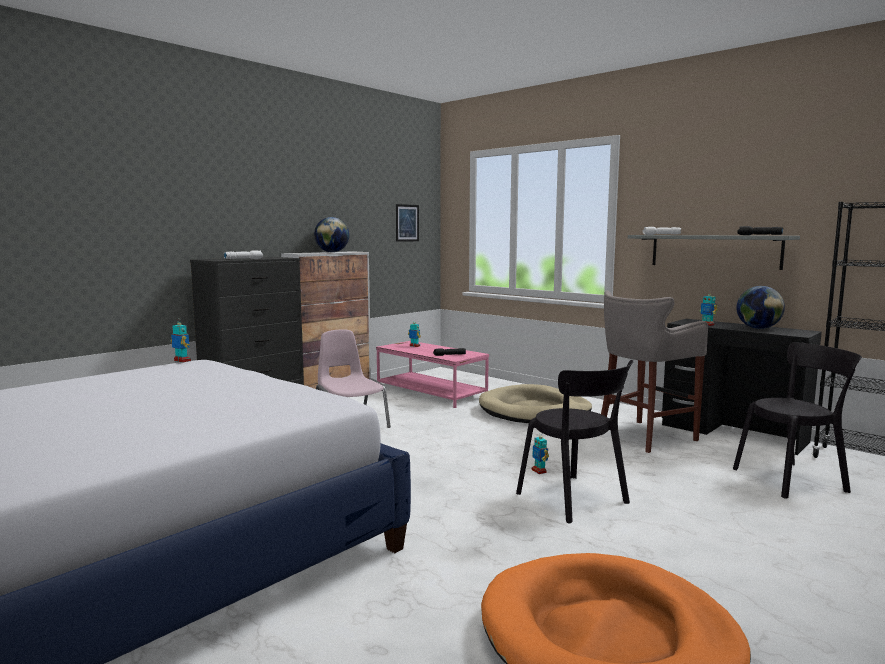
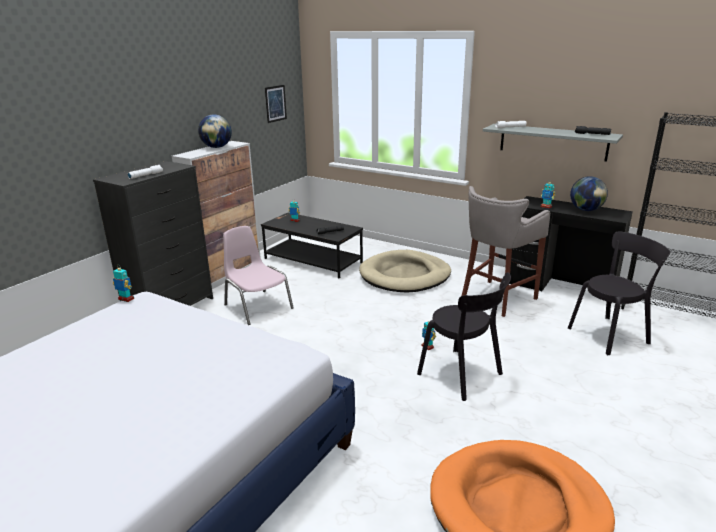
camera: 10 degrees left, 15 degrees up
pink coffee table [376,341,489,408] -> black coffee table [261,213,363,279]

